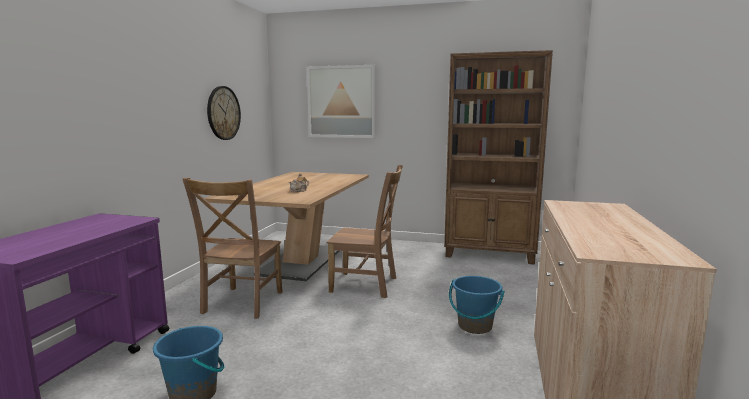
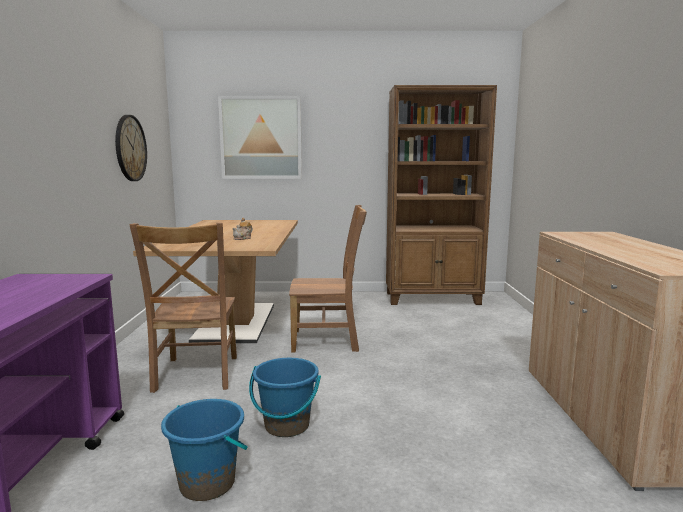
camera: 15 degrees left, 0 degrees up
blue bucket [449,276,505,334] -> blue bucket moved to [249,358,321,437]

